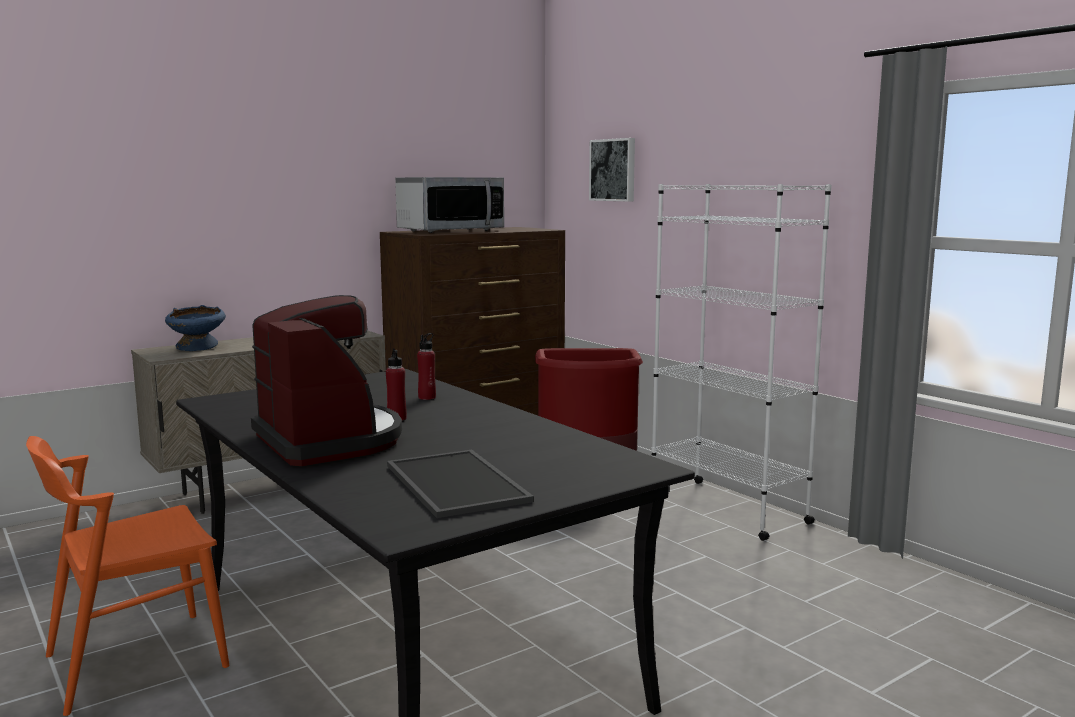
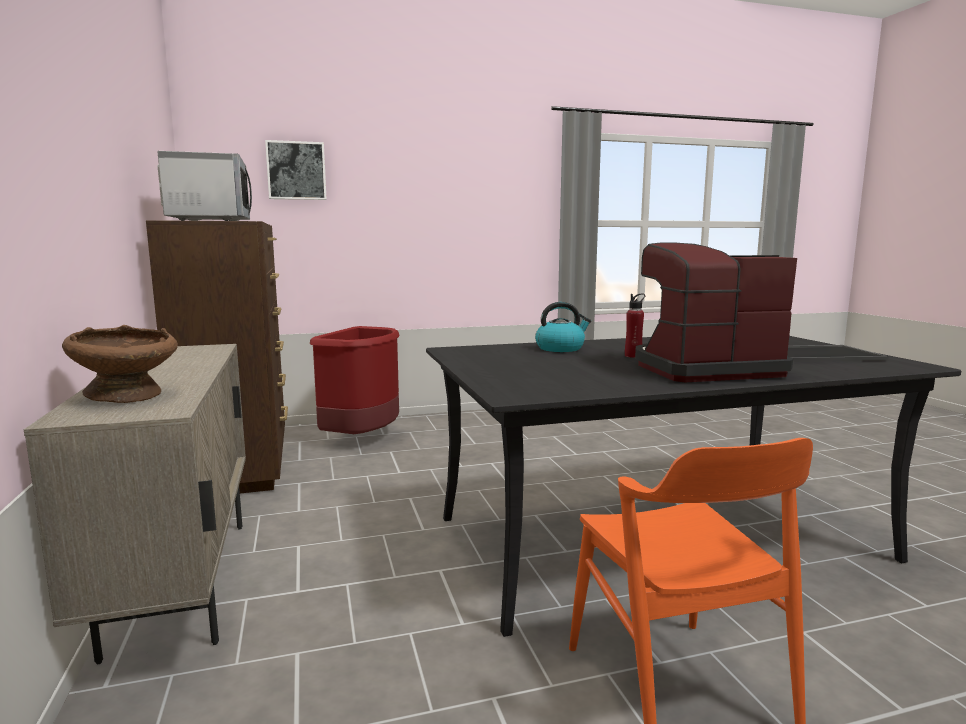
camera: 70 degrees left, 0 degrees up
blue bowl [165,305,226,351] -> brown bowl [62,325,178,403]
red bottle [417,333,436,400] -> kettle [535,302,591,352]
white bookcase [651,184,831,541] -> none

